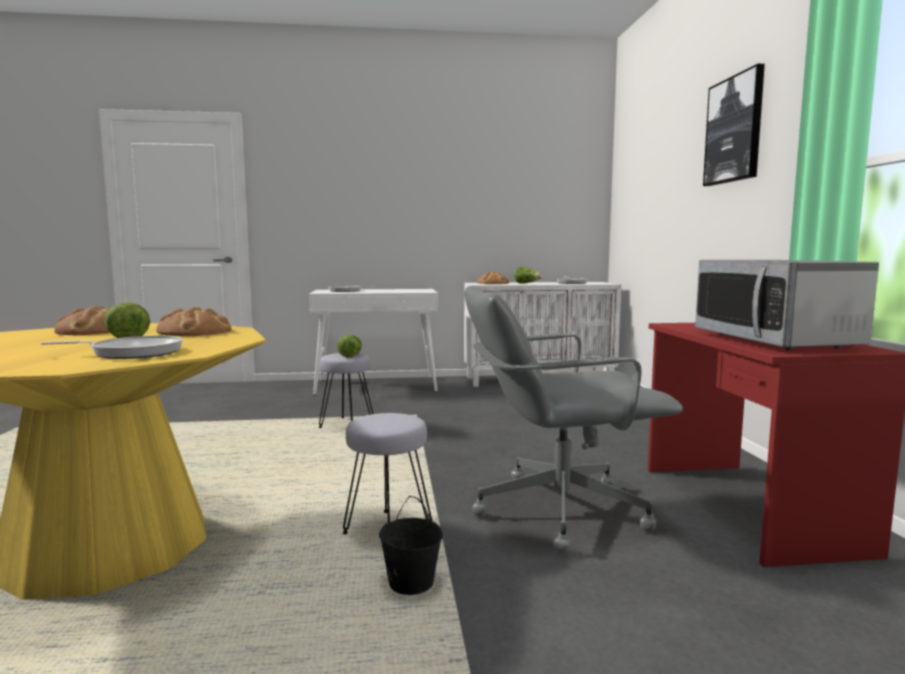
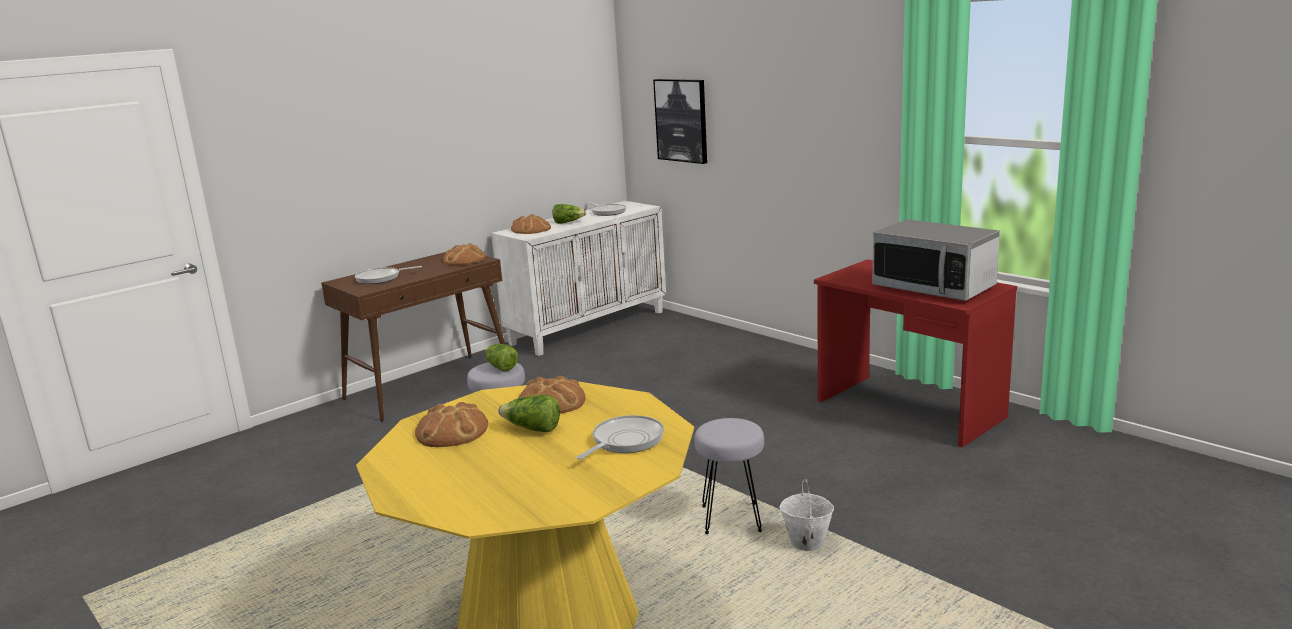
camera: 35 degrees left, 10 degrees up
white console table [309,289,438,395] -> brown console table [321,252,505,421]
black bucket [379,496,443,595] -> white bucket [779,479,834,551]
grey office chair [464,286,683,553] -> none
picture [703,64,765,186] -> picture moved to [653,79,707,164]
none -> bread [443,243,486,265]

